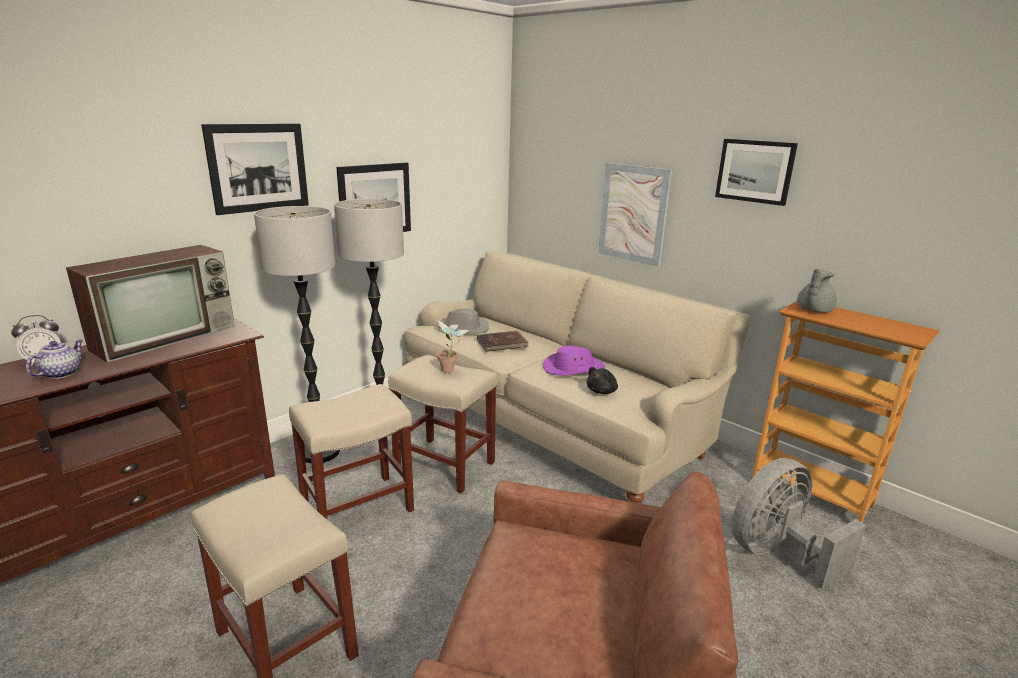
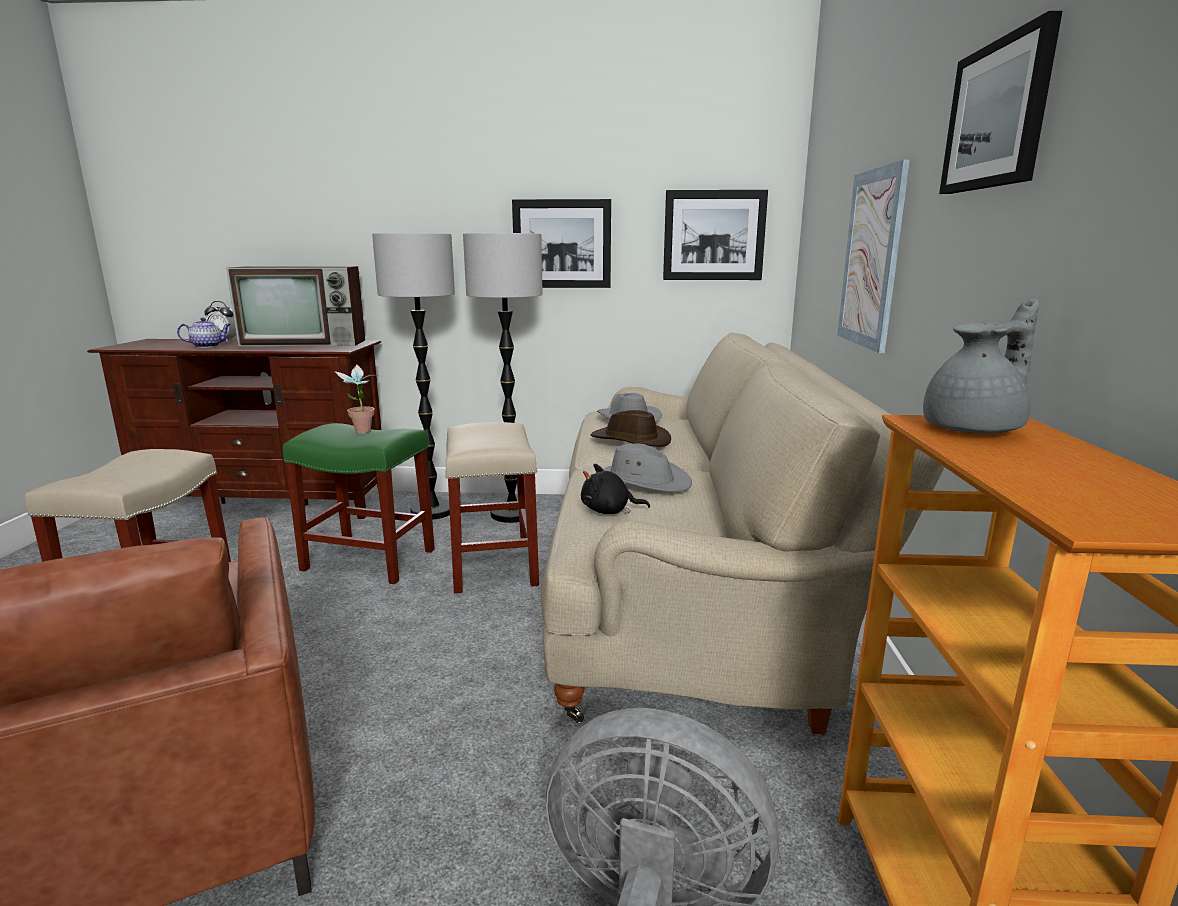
camera: 50 degrees right, 5 degrees down
picture [201,124,309,215] -> picture moved to [663,190,768,280]
beige stool [289,384,414,519] -> green stool [283,423,435,584]
potted plant [437,320,470,373] -> potted plant moved to [334,364,378,434]
brown book [477,331,529,352] -> brown hat [591,410,671,447]
purple hat [543,346,605,376] -> grey hat [603,443,692,492]
grey teapot [797,269,836,313] -> grey teapot turned 150 degrees clockwise [923,298,1039,434]

